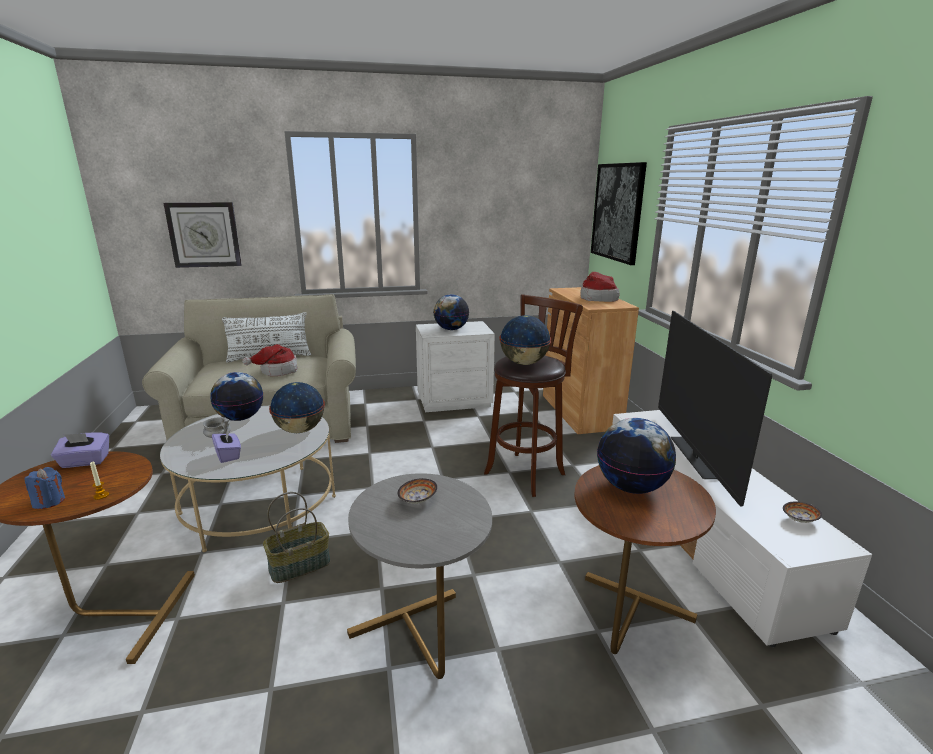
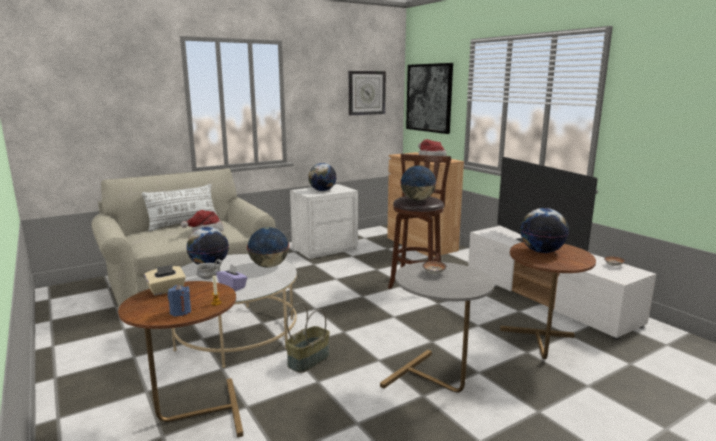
camera: 20 degrees left, 5 degrees down
purple tissue box [51,433,109,468] -> beige tissue box [144,265,186,295]
wall clock [164,202,242,268] -> wall clock moved to [349,71,386,115]

